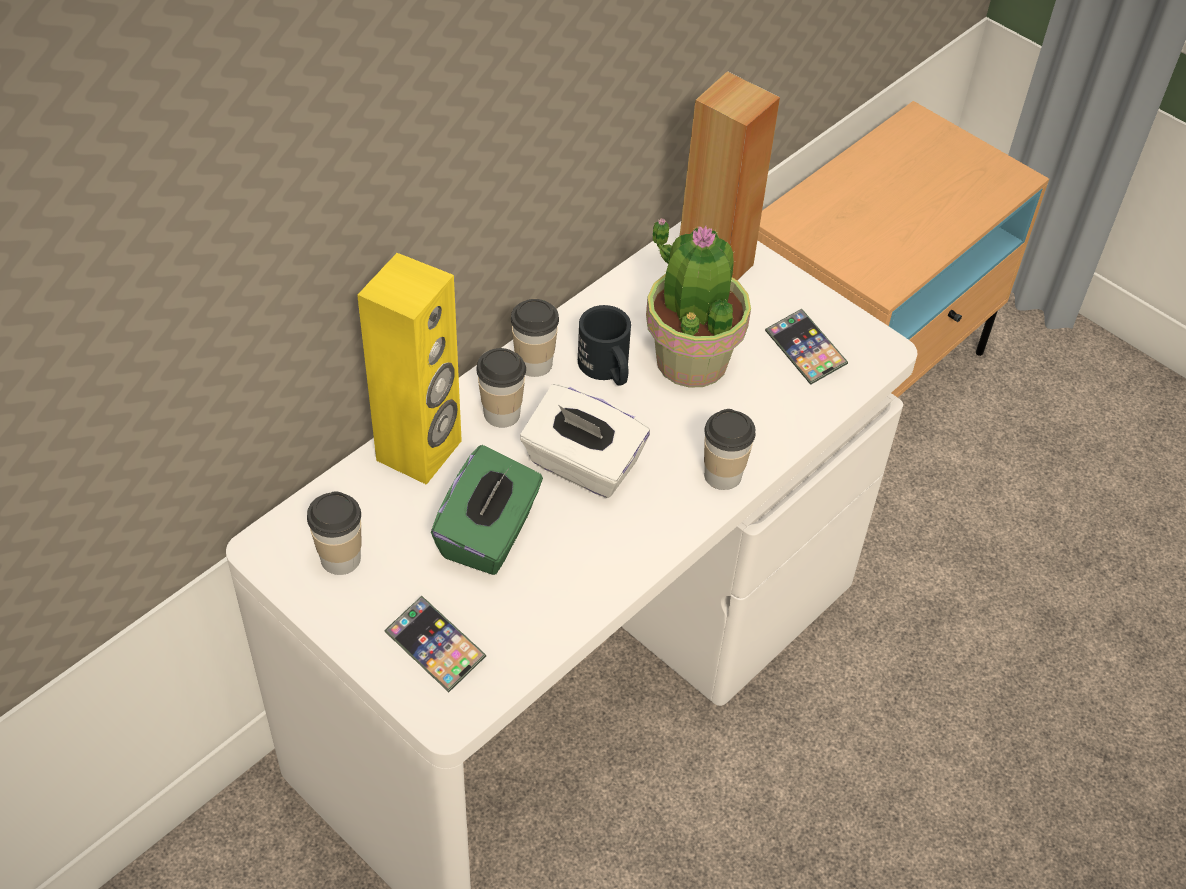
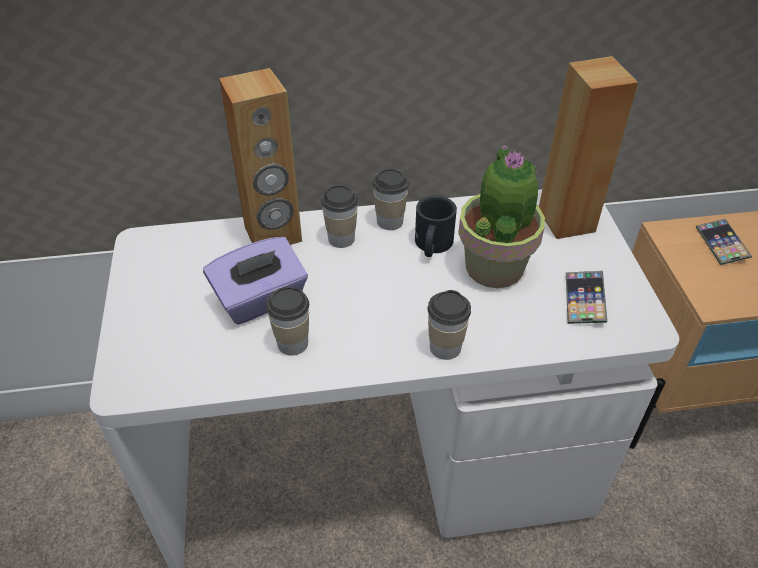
camera: 40 degrees right, 5 degrees down
cup [307,491,361,575] -> cup moved to [266,287,309,356]
yellow speaker [357,253,462,485] -> brown speaker [219,68,302,245]
phone [384,596,486,692] -> phone moved to [696,219,752,265]
green tissue box [431,445,543,575] -> purple tissue box [203,237,308,325]
white tissue box [520,384,650,498] -> none

